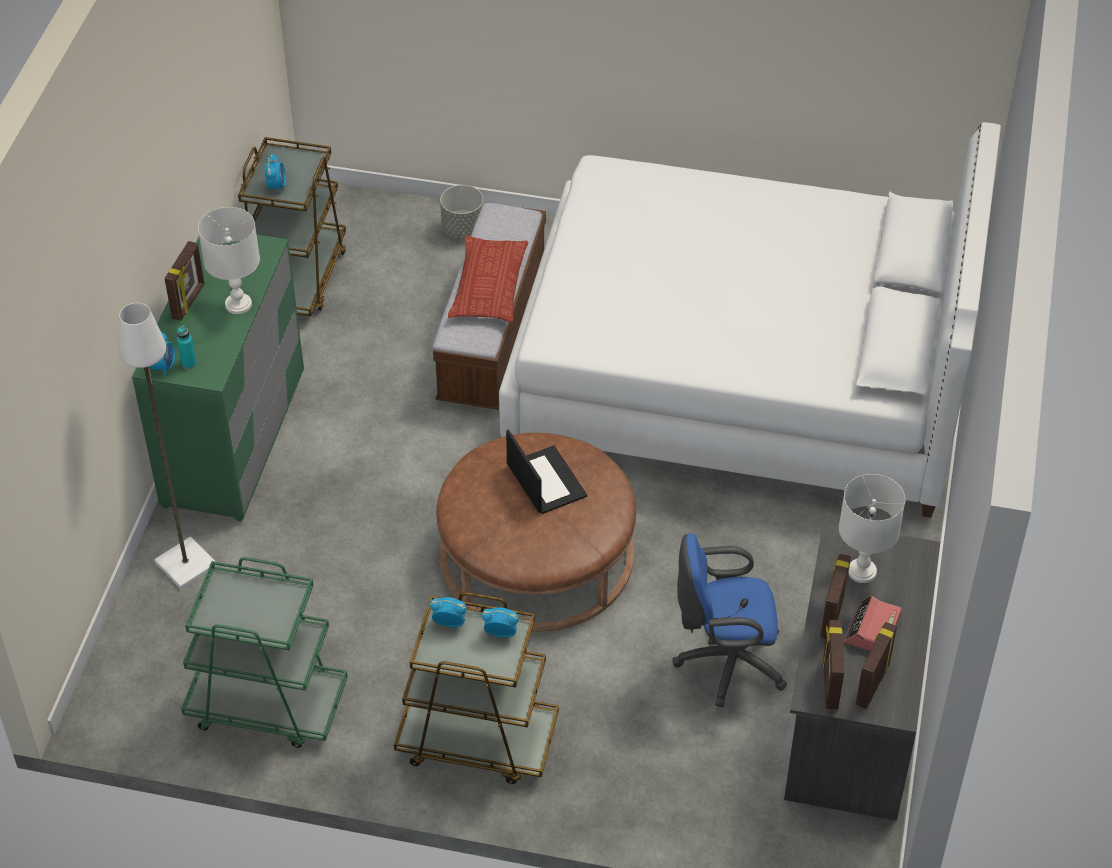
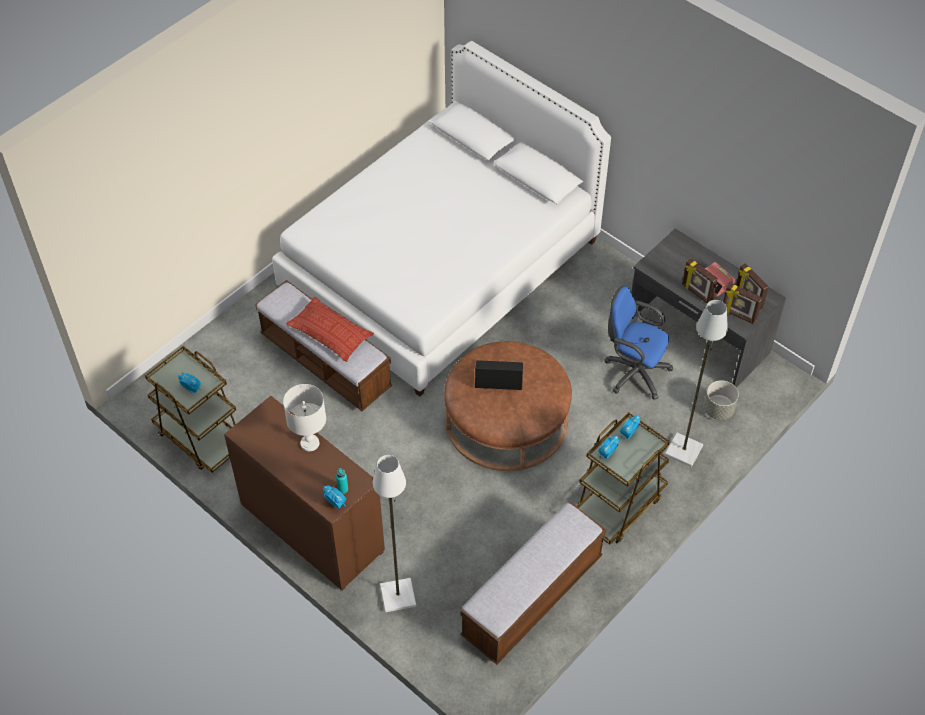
camera: 60 degrees left, 5 degrees up
green dresser [132,235,304,521] -> brown dresser [224,396,385,591]
picture frame [164,241,204,321] -> none
green cart [181,557,348,748] -> bench [461,502,606,664]
grey planter [440,185,484,239] -> grey planter moved to [704,380,739,420]
blue office chair [673,533,787,707] -> blue office chair turned 90 degrees clockwise [604,286,673,400]
white table lamp [839,474,905,583] -> none
none -> grey floor lamp [665,300,728,467]

